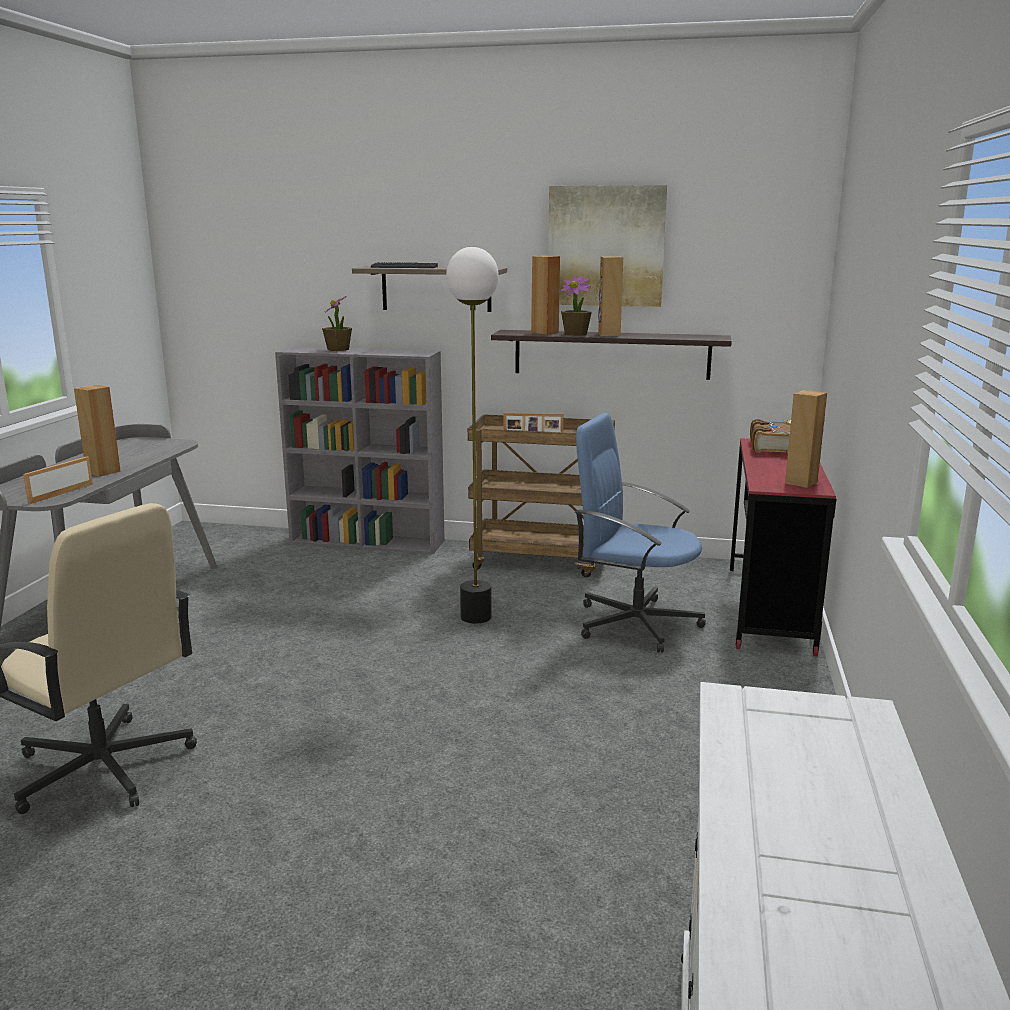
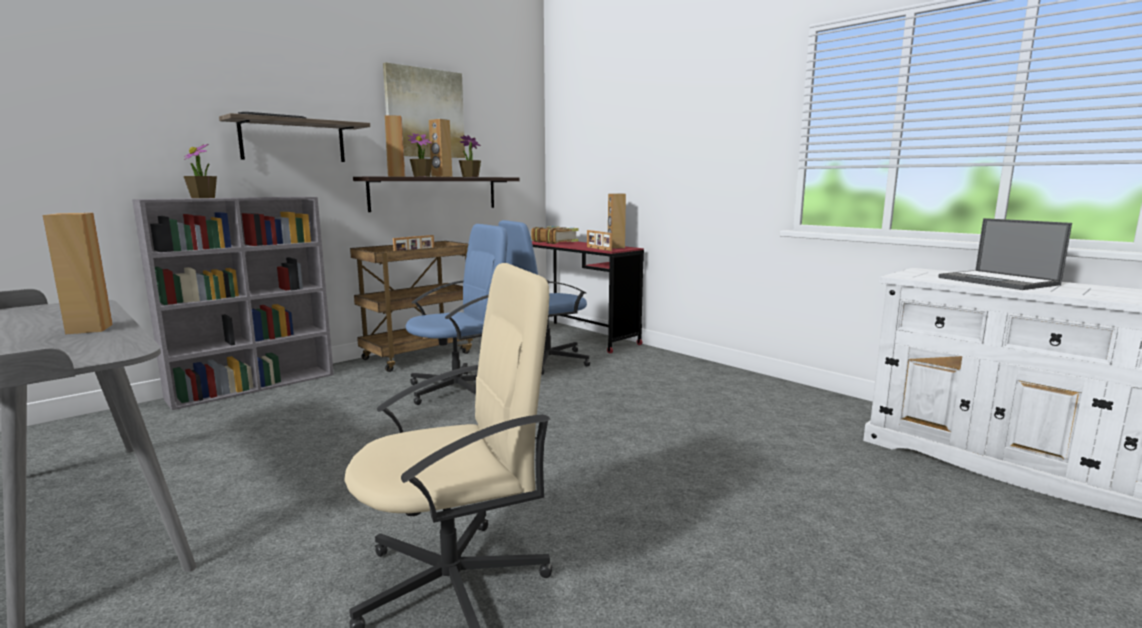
camera: 55 degrees left, 5 degrees down
picture frame [23,456,93,504] -> picture frame moved to [587,230,612,251]
floor lamp [446,247,499,623] -> blue office chair [406,224,507,405]
none -> potted plant [459,135,481,177]
none -> laptop [938,218,1072,290]

